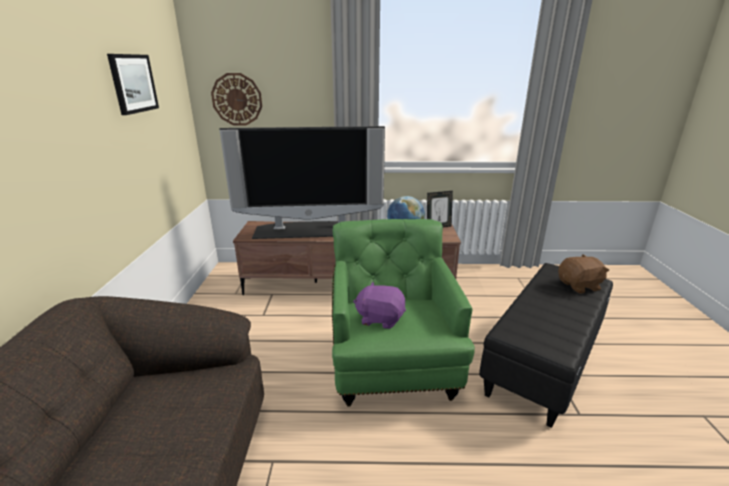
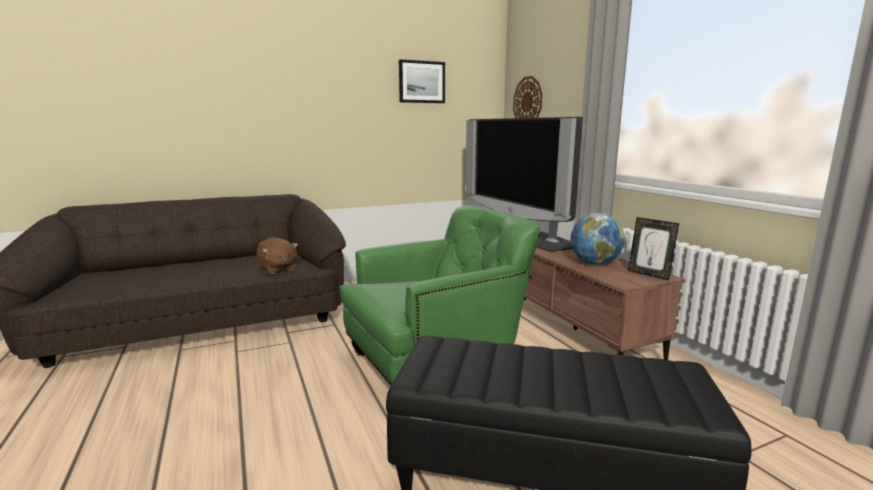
camera: 65 degrees right, 10 degrees down
purple plush toy [353,282,406,329] -> none
brown plush toy [558,254,609,294] -> brown plush toy moved to [257,238,298,274]

